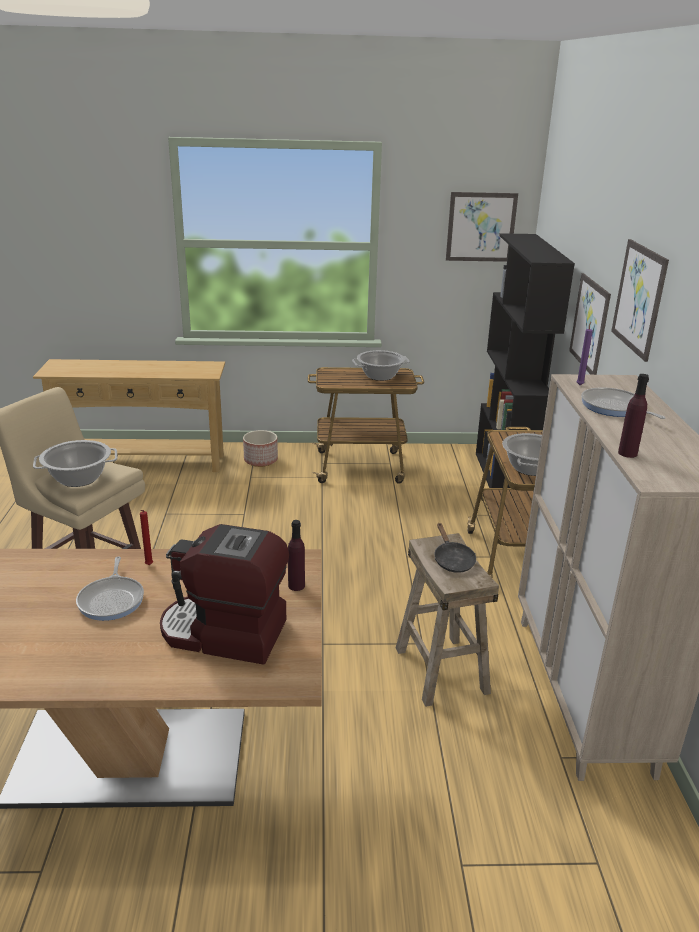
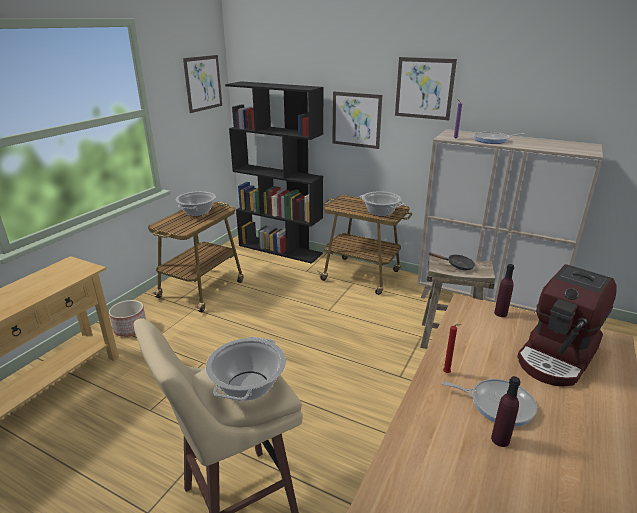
camera: 60 degrees left, 0 degrees up
purple bottle [618,374,649,458] -> purple bottle moved to [491,376,520,447]

